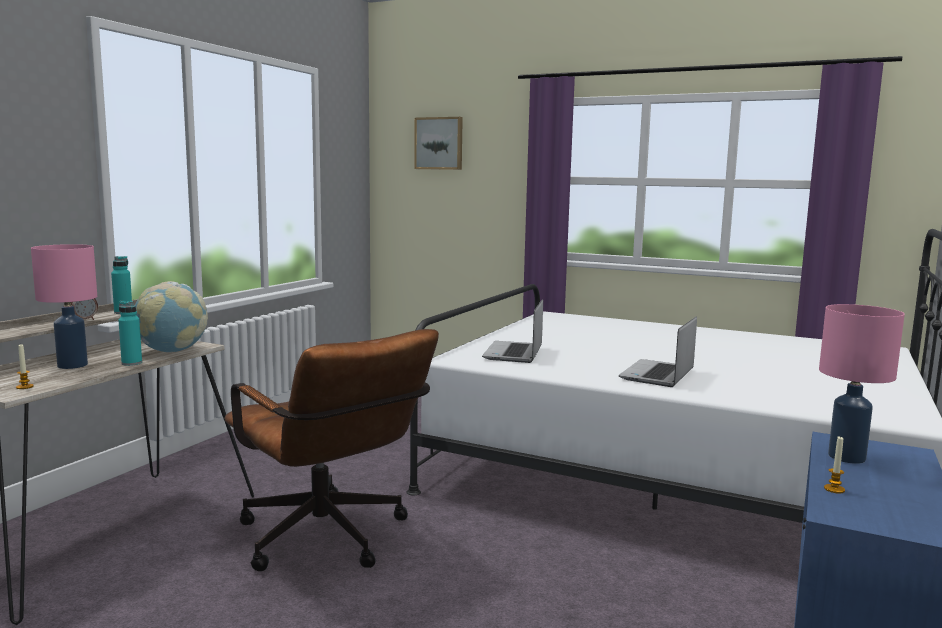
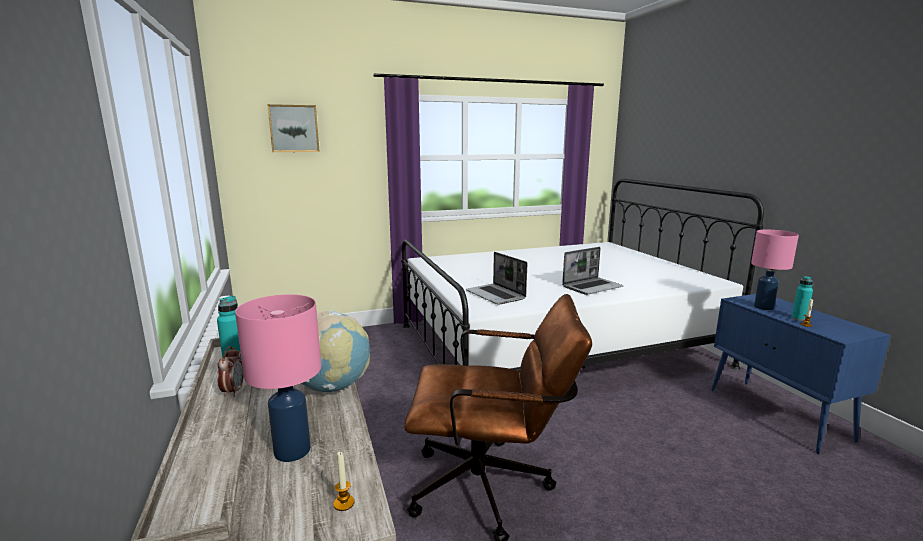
camera: 45 degrees left, 5 degrees up
turquoise bottle [118,301,142,366] -> turquoise bottle moved to [791,276,813,321]
laptop [619,316,697,387] -> laptop turned 105 degrees counterclockwise [562,247,624,295]

